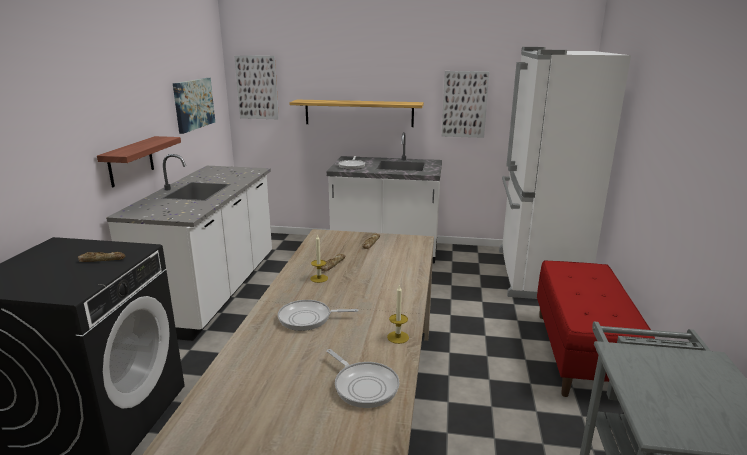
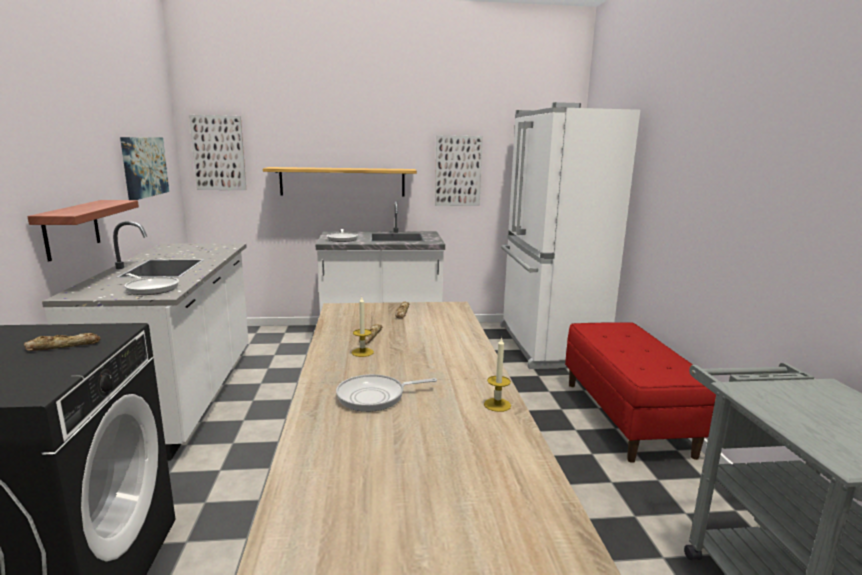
camera: 15 degrees left, 5 degrees down
frying pan [326,349,400,408] -> frying pan moved to [125,273,179,295]

